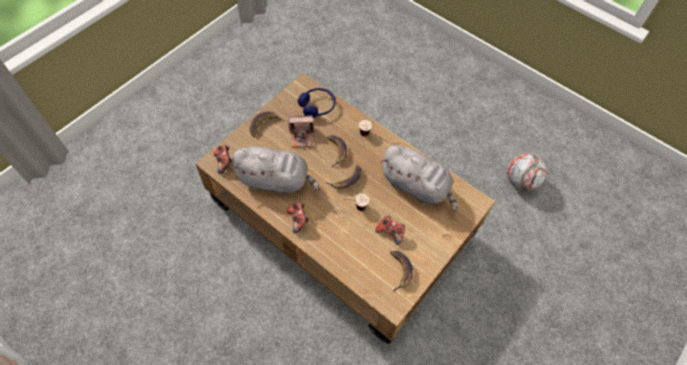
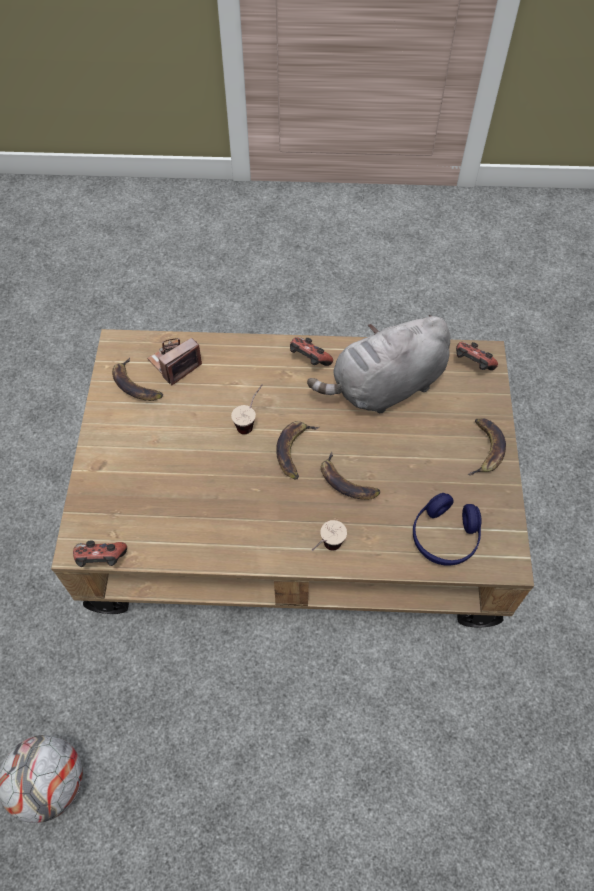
camera: 145 degrees right, 0 degrees up
camera [288,115,314,147] -> camera moved to [147,338,202,385]
game controller [375,216,405,245] -> game controller moved to [73,540,127,567]
grey plush toy [381,145,458,212] -> none

